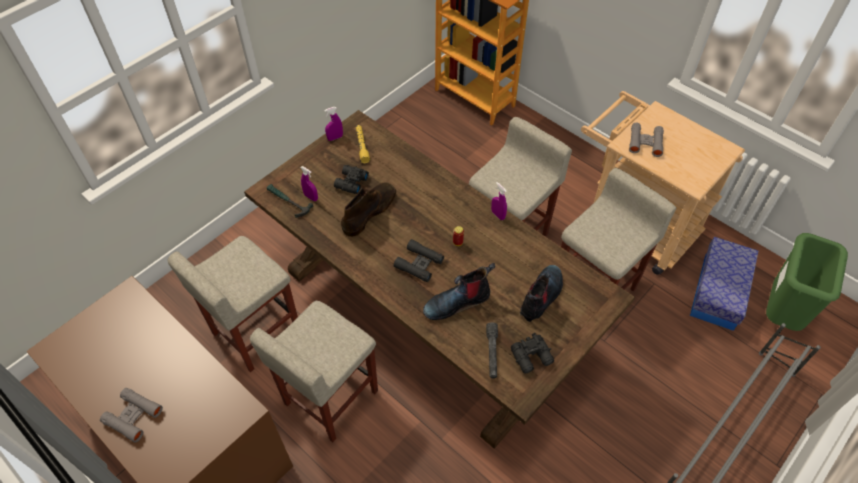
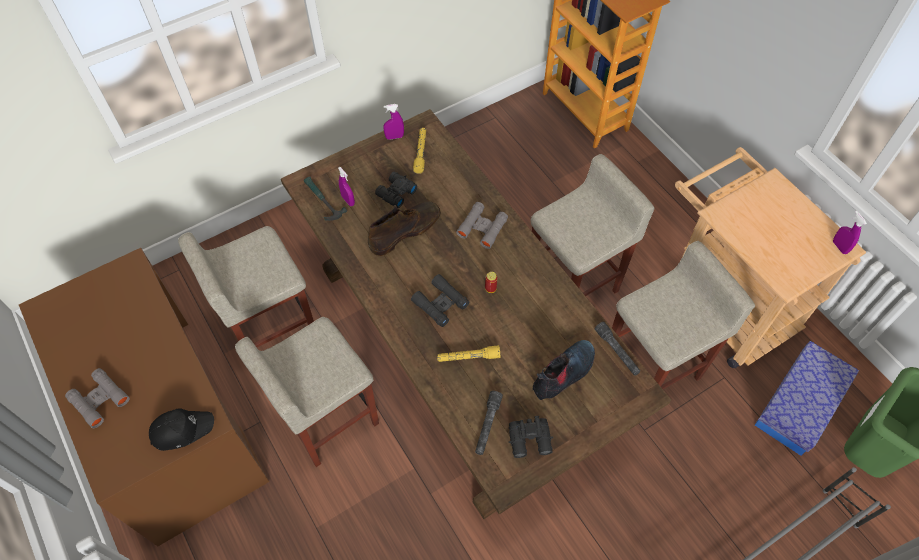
camera: 15 degrees right, 5 degrees up
boot [423,263,495,320] -> yellow flashlight [437,345,500,362]
purple spray bottle [491,182,507,220] -> purple spray bottle moved to [833,211,867,254]
grey binoculars [629,123,664,157] -> grey binoculars moved to [456,202,508,249]
none -> black cap [149,408,214,451]
none -> grey flashlight [595,322,640,375]

